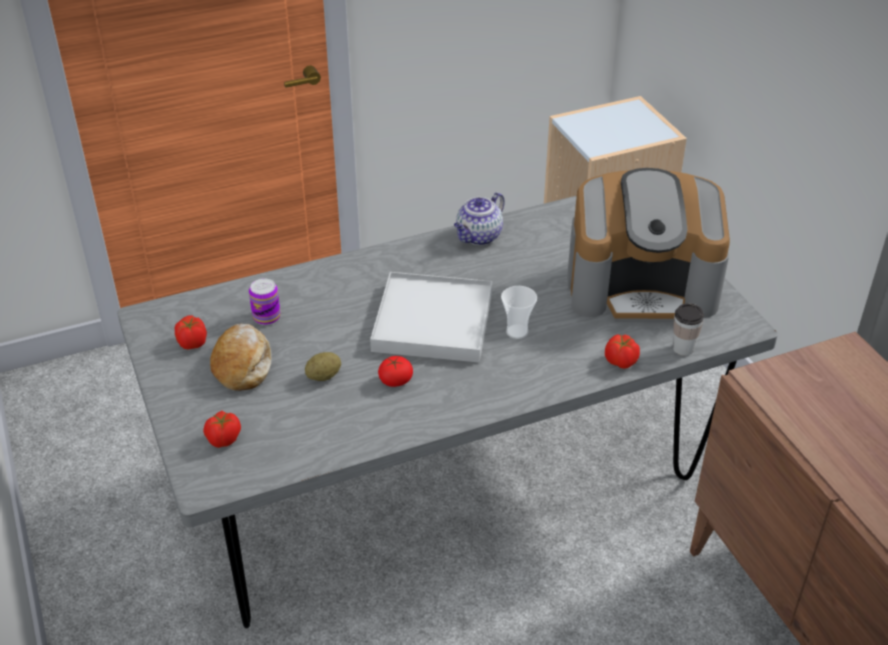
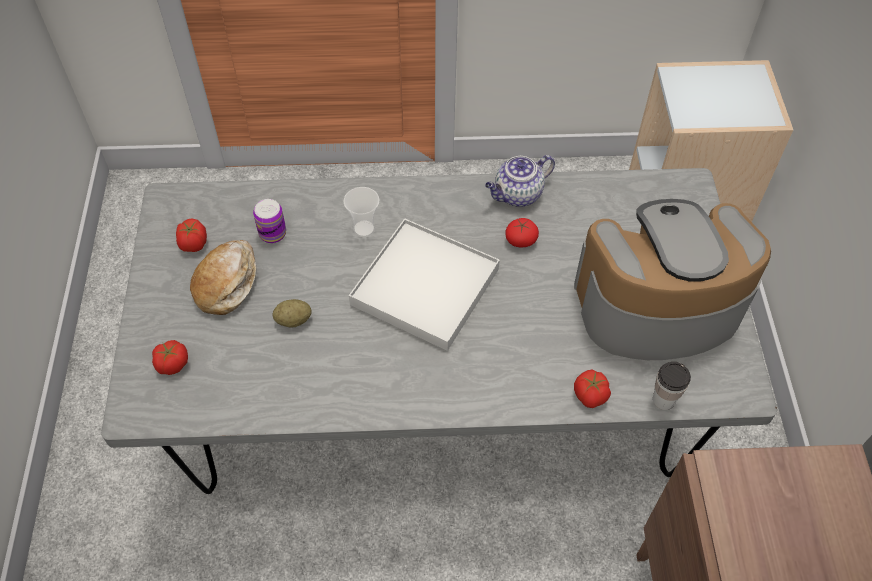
camera: 20 degrees right, 15 degrees up
tomato [378,356,413,387] -> tomato moved to [505,218,539,247]
cup [501,286,537,339] -> cup moved to [344,187,379,237]
coffee machine [567,168,730,322] -> coffee machine turned 150 degrees clockwise [574,199,771,360]

